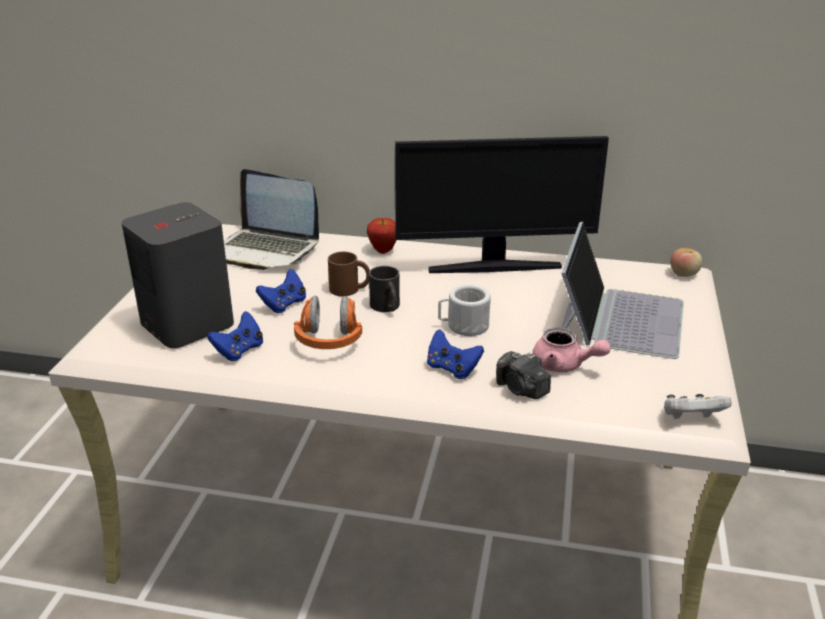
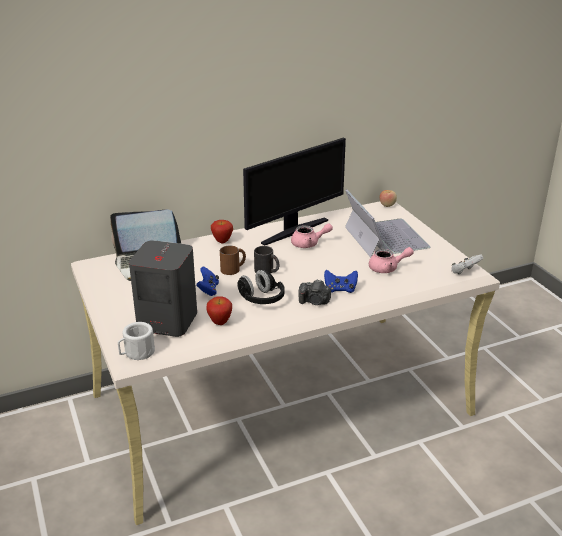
camera: 35 degrees left, 0 degrees up
blue game controller [207,311,263,361] -> apple [206,296,232,325]
orange headphones [294,296,362,349] -> black headphones [237,270,285,304]
white mug [438,284,491,336] -> white mug moved to [118,322,155,360]
camera [496,351,551,399] -> camera moved to [299,279,331,305]
none -> pink teapot [291,223,333,248]

